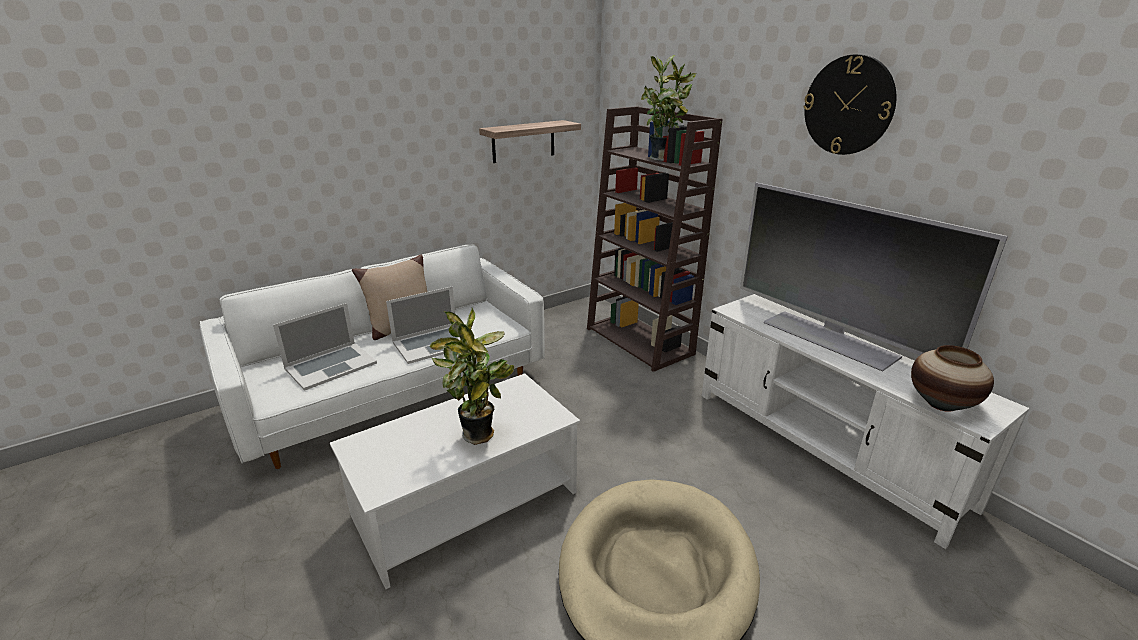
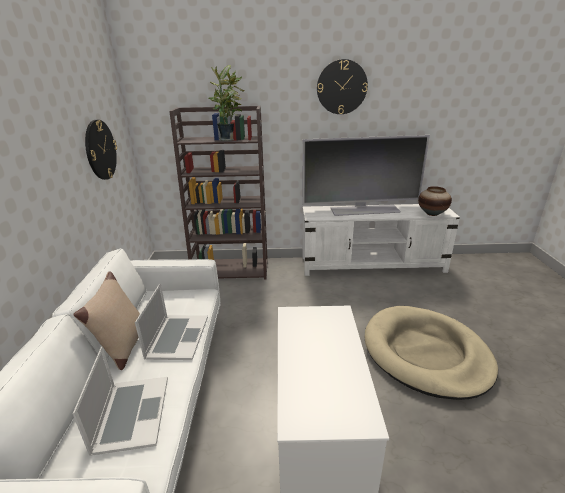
camera: 55 degrees left, 0 degrees up
potted plant [429,308,514,445] -> none
shelf [479,120,581,163] -> wall clock [85,120,117,180]

